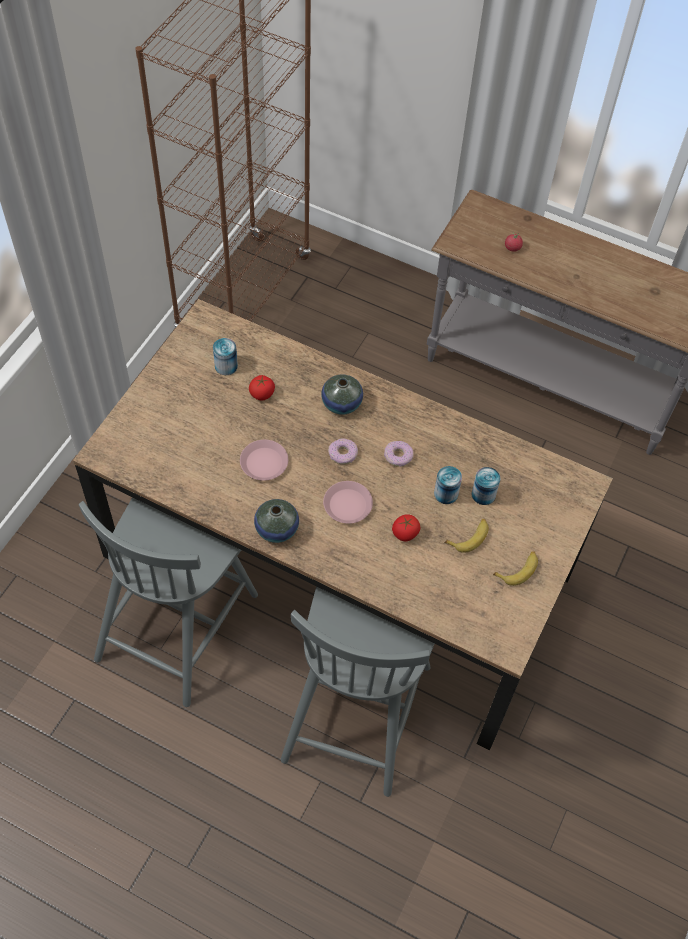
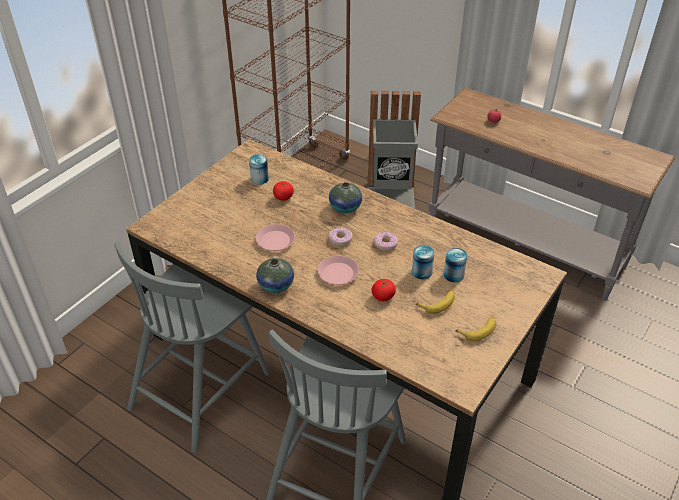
camera: 10 degrees right, 15 degrees down
none -> grey trash can [368,91,421,208]

